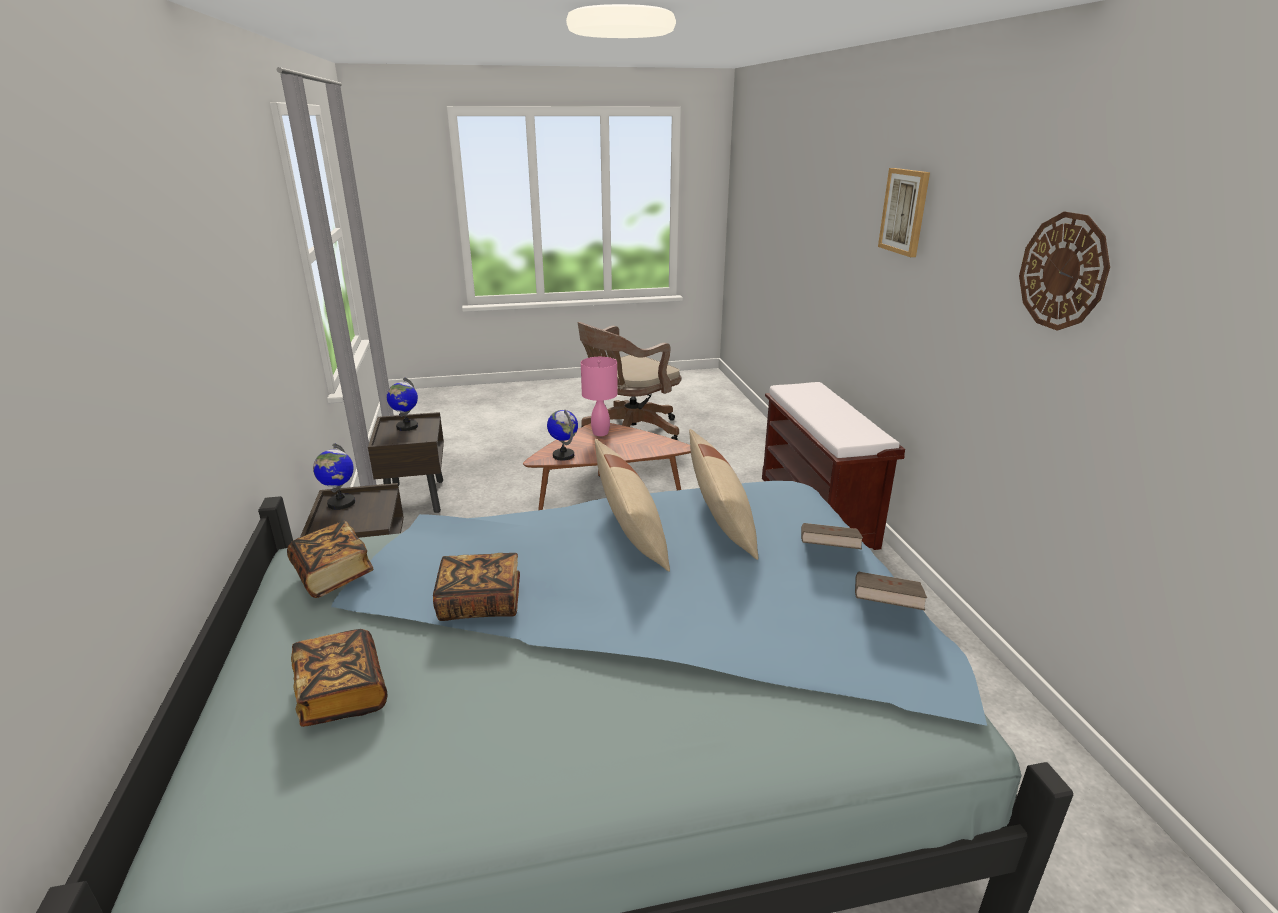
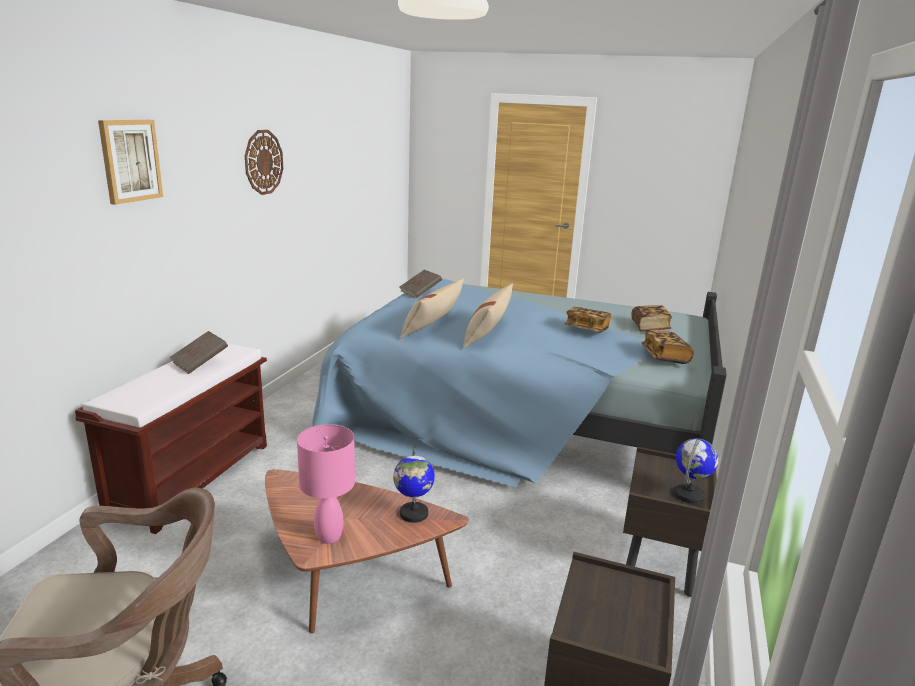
camera: 150 degrees left, 5 degrees down
globe [387,377,418,431] -> none
brown book [801,523,863,549] -> brown book moved to [169,331,228,374]

